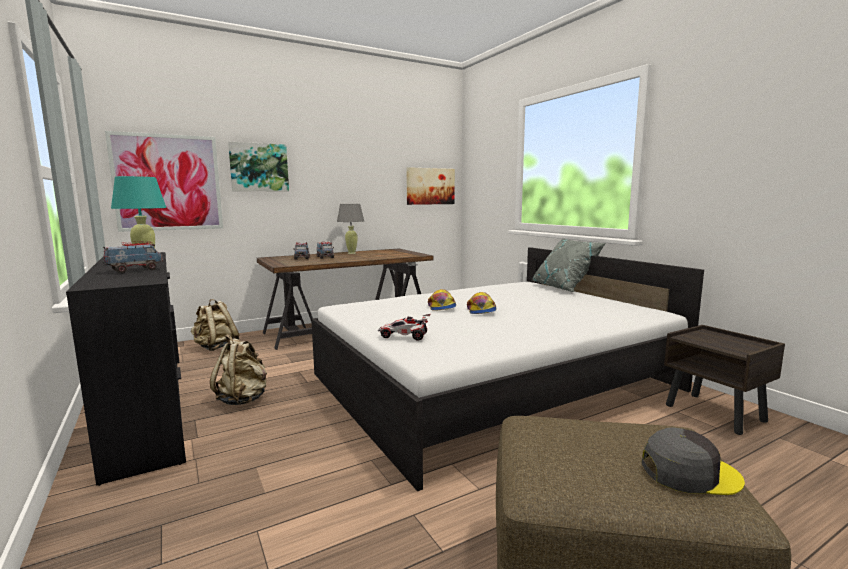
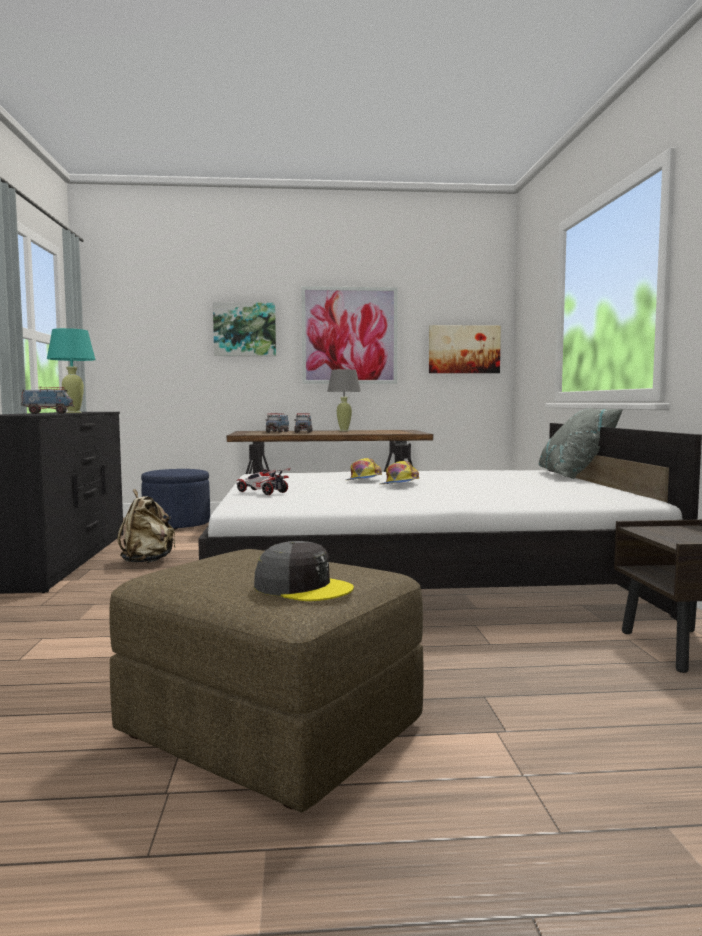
camera: 25 degrees right, 5 degrees down
picture [105,131,223,232] -> picture moved to [301,286,398,384]
beige backpack [191,299,239,351] -> blue ottoman [141,469,210,530]

